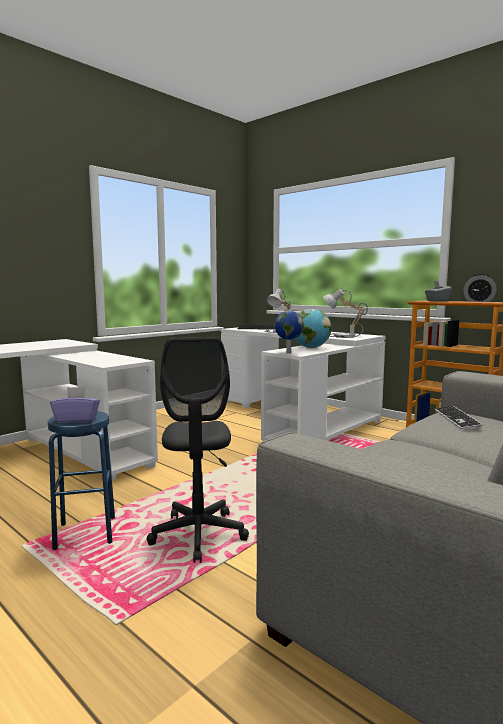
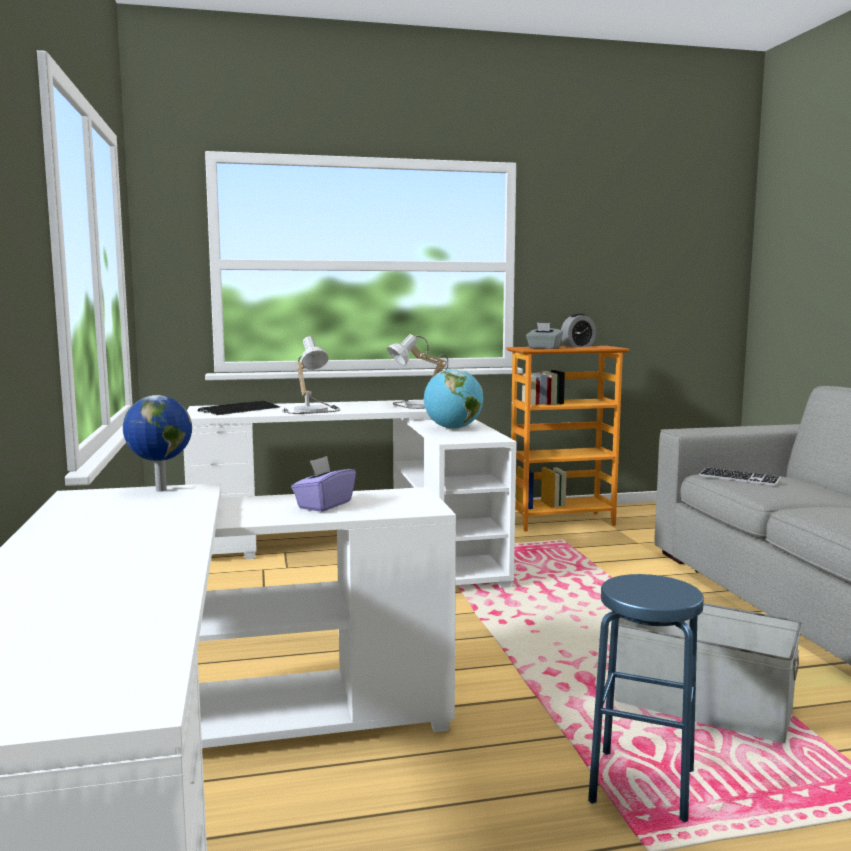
camera: 55 degrees left, 0 degrees up
purple tissue box [50,387,100,423] -> purple tissue box moved to [291,456,356,512]
grey office chair [147,337,249,563] -> grey storage box [615,603,801,743]
globe [275,311,304,354] -> globe moved to [123,395,192,492]

